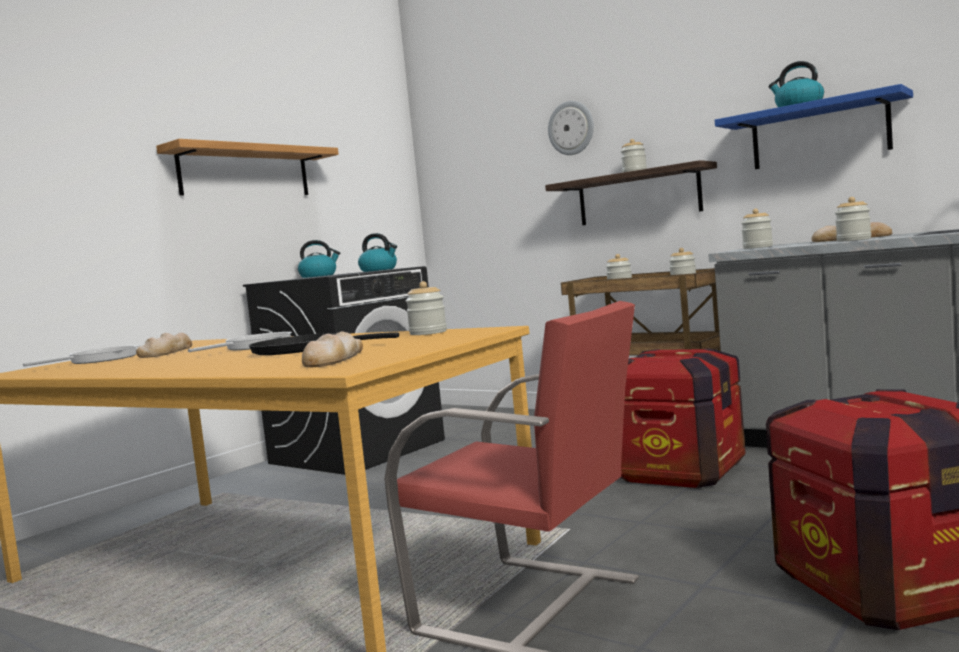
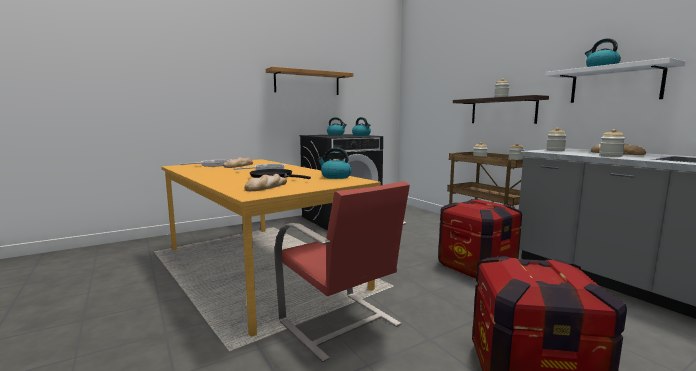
camera: 20 degrees right, 5 degrees up
jar [406,281,447,335] -> kettle [317,148,352,179]
wall clock [548,101,594,155] -> none
blue shelf [715,84,913,169] -> white shelf [545,58,686,103]

